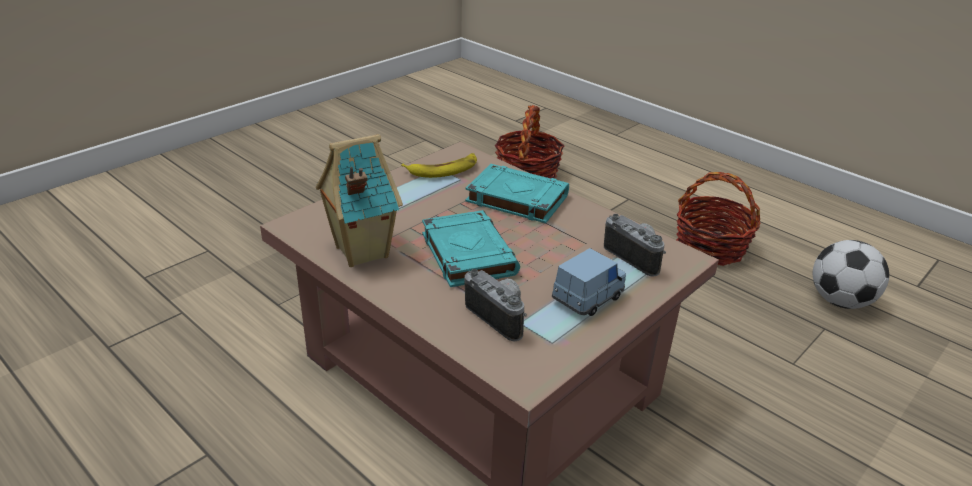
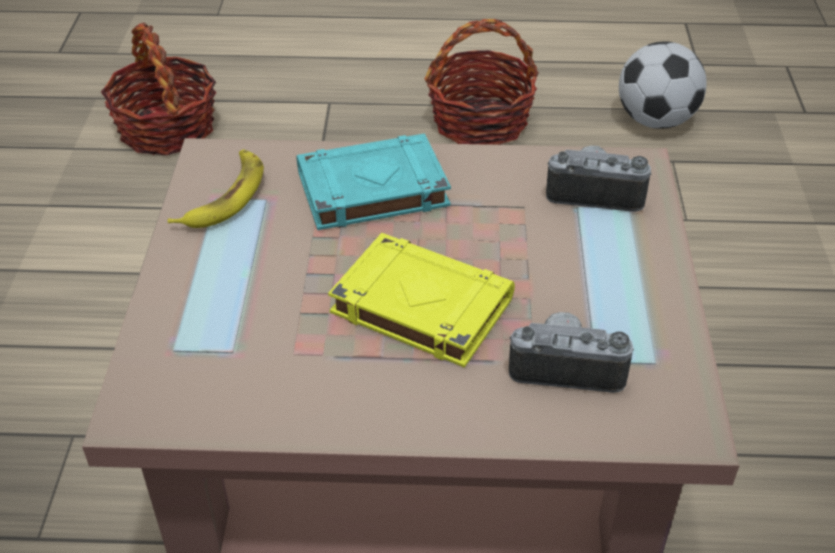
camera: 40 degrees left, 10 degrees up
toy house [316,134,403,267] -> none
turquoise book [422,210,520,287] -> yellow book [328,233,515,368]
blue toy car [552,248,626,316] -> none

